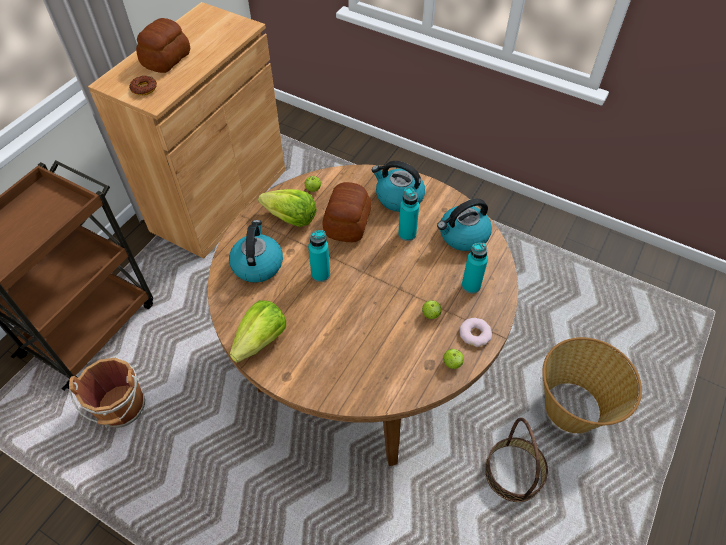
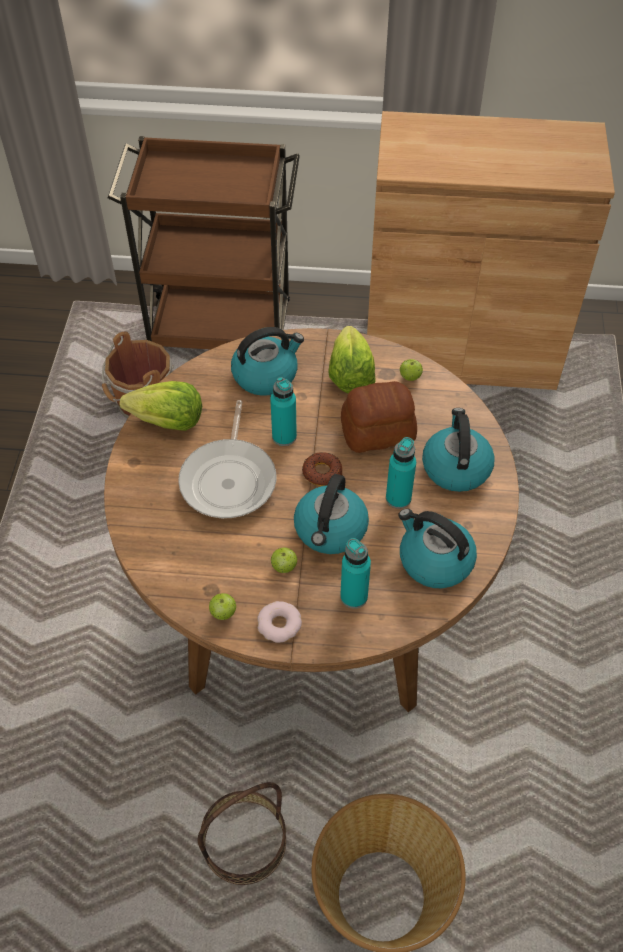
camera: 65 degrees right, 0 degrees up
donut [130,75,157,95] -> donut moved to [302,452,342,486]
bread [136,18,190,73] -> none
none -> frying pan [178,400,276,518]
none -> kettle [294,474,369,554]

